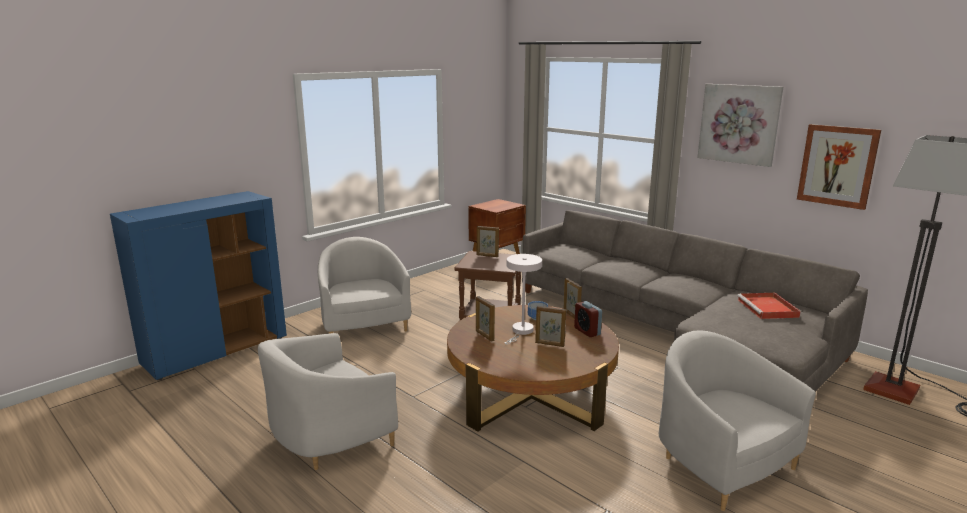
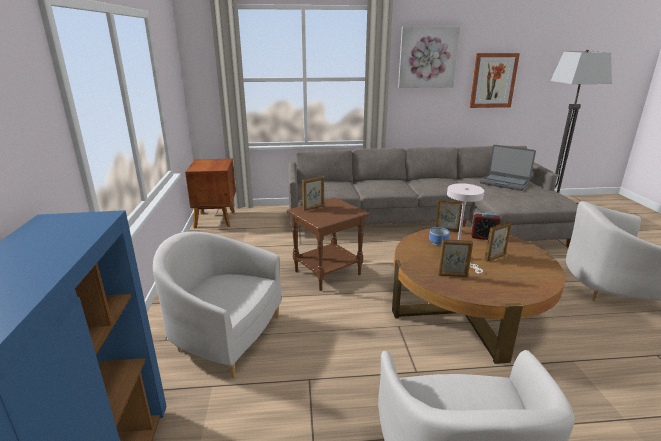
camera: 50 degrees left, 5 degrees up
red tray [737,293,801,319] -> laptop [480,145,536,191]

